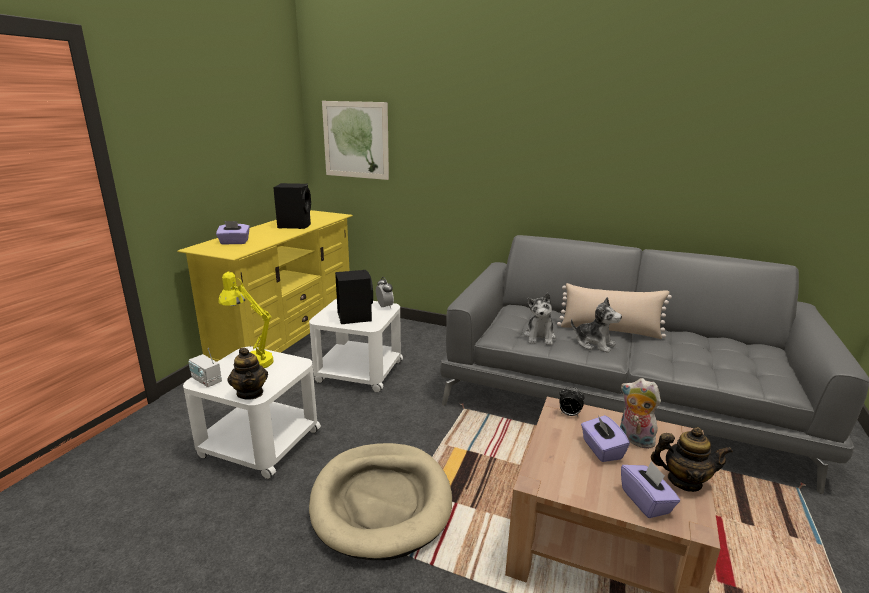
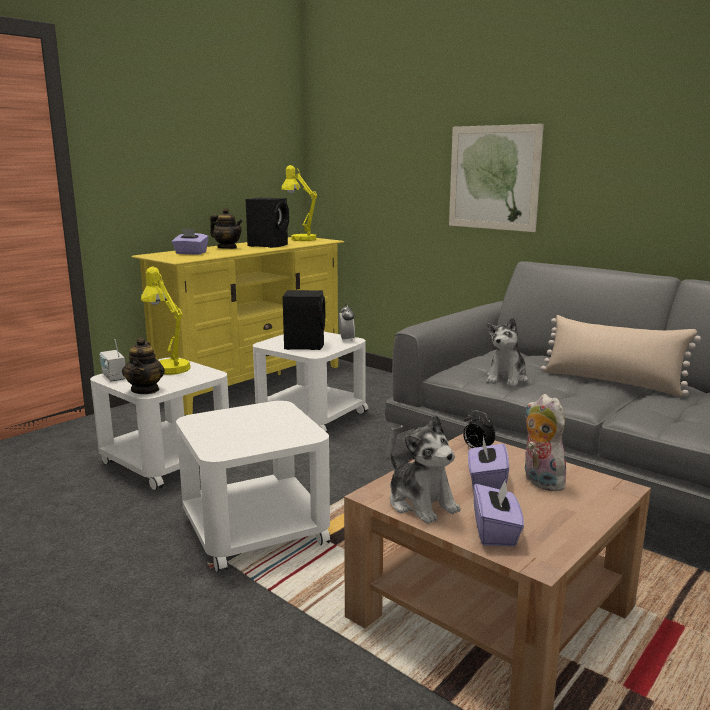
camera: 20 degrees right, 5 degrees down
beige dog bed [309,443,452,560] -> white side table [176,401,330,573]
picture [322,101,389,180] -> picture moved to [449,124,544,232]
plush toy [571,297,622,353] -> plush toy moved to [390,415,461,524]
teapot [651,427,733,492] -> teapot moved to [210,208,243,249]
none -> yellow table lamp [281,165,318,241]

